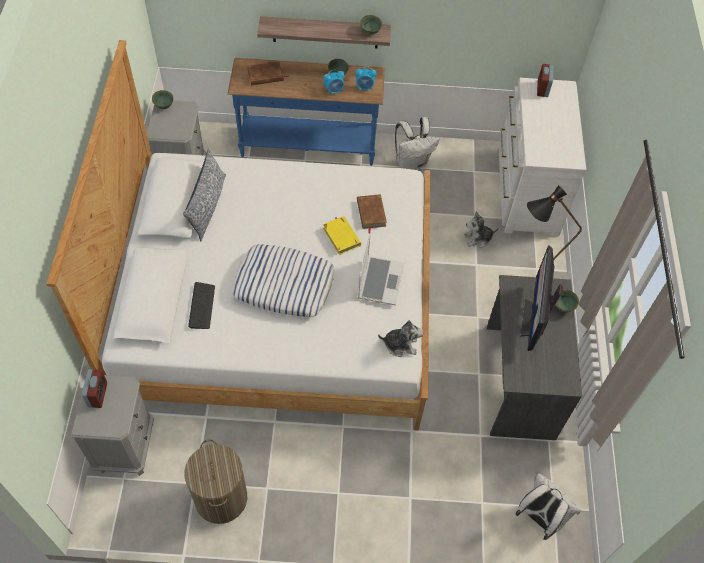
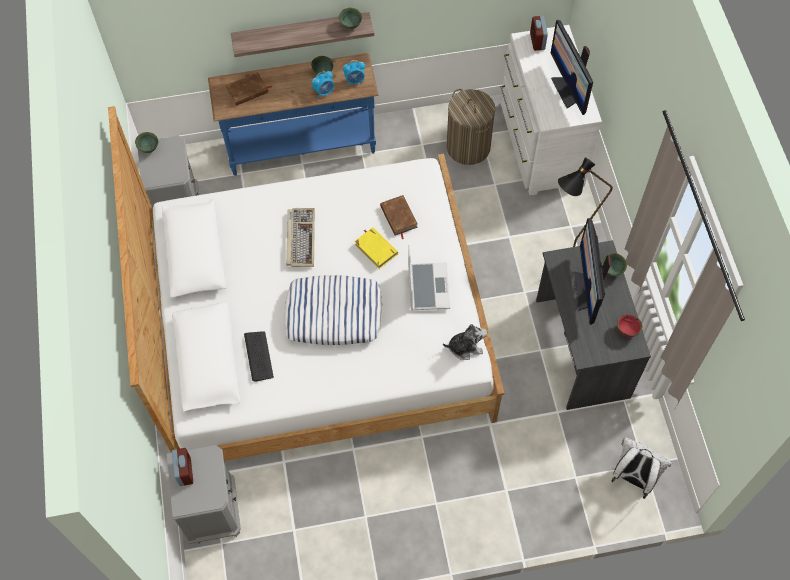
camera: 10 degrees left, 5 degrees up
pillow [183,149,226,241] -> none
laundry basket [185,439,247,524] -> laundry basket moved to [447,89,495,165]
white backpack [395,117,440,170] -> none
plush toy [464,211,499,248] -> none
none -> keyboard [286,208,315,267]
none -> monitor [551,20,593,115]
none -> red bowl [617,314,642,337]

